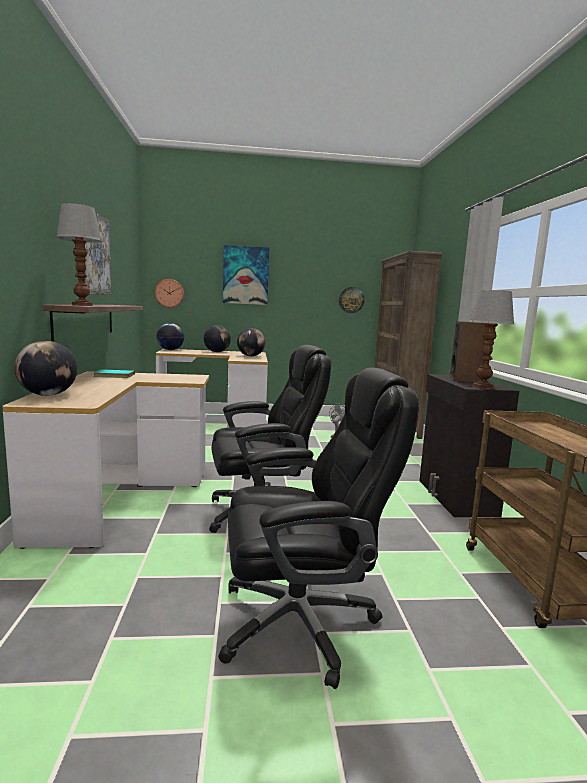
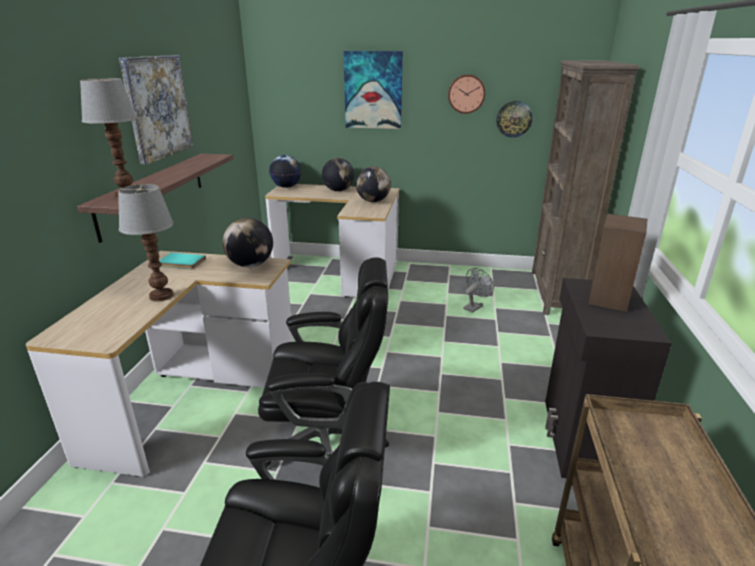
camera: 15 degrees right, 15 degrees up
globe [14,341,77,396] -> globe moved to [222,218,273,267]
wall clock [155,279,184,307] -> wall clock moved to [448,74,485,114]
table lamp [469,290,514,389] -> table lamp moved to [118,184,174,301]

